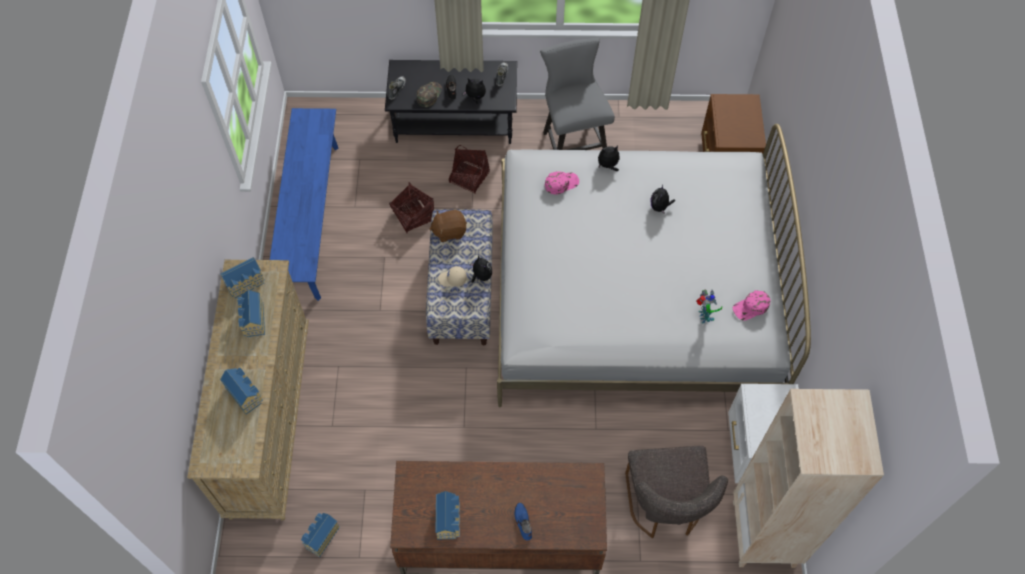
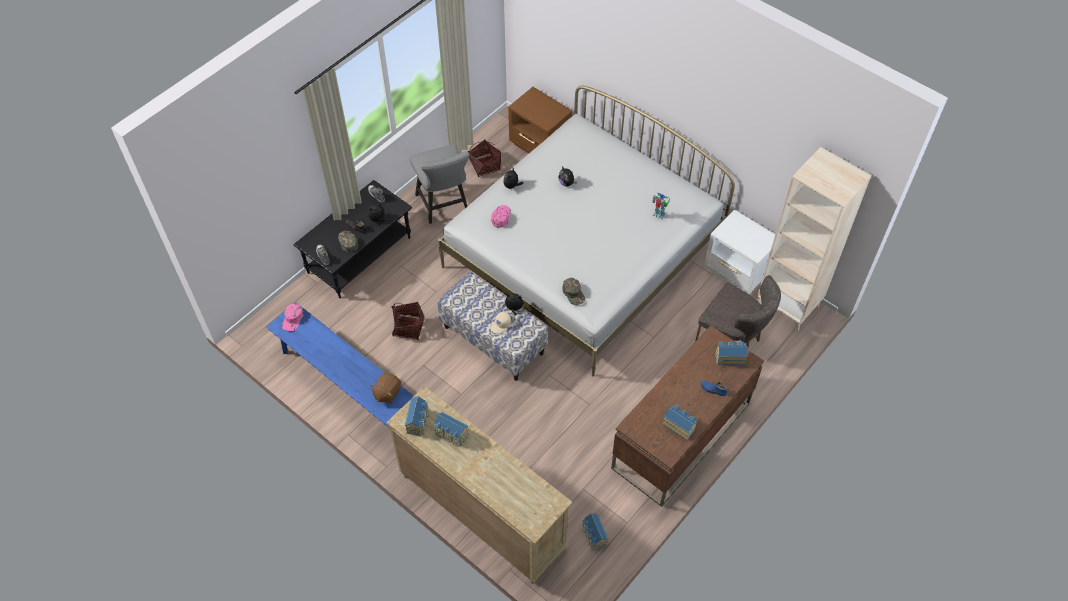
camera: 50 degrees left, 5 degrees down
toy house [220,368,263,414] -> toy house moved to [715,341,748,365]
brown plush toy [429,210,467,242] -> brown plush toy moved to [371,373,401,403]
basket [449,145,489,194] -> basket moved to [468,139,501,177]
grey chair [540,38,615,150] -> grey chair turned 135 degrees counterclockwise [410,145,470,224]
pink cap [733,290,771,320] -> pink cap moved to [282,304,303,331]
none -> green cap [562,278,585,305]

